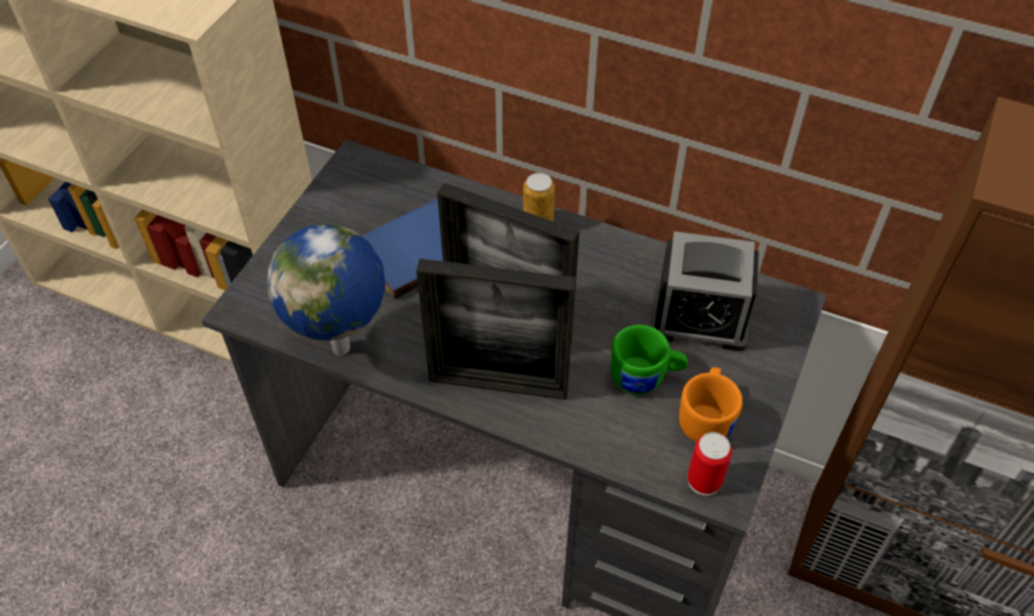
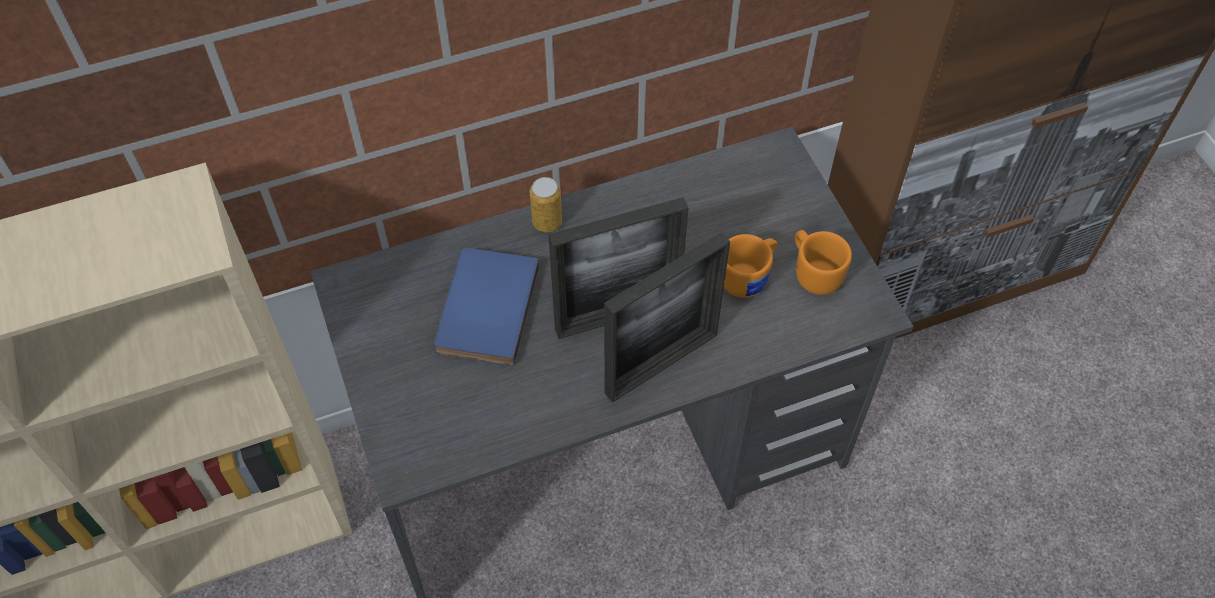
camera: 45 degrees left, 5 degrees up
globe [267,224,385,356] -> none
green mug [611,325,688,395] -> orange mug [724,234,778,298]
alarm clock [650,231,759,351] -> none
can [687,432,732,496] -> none

